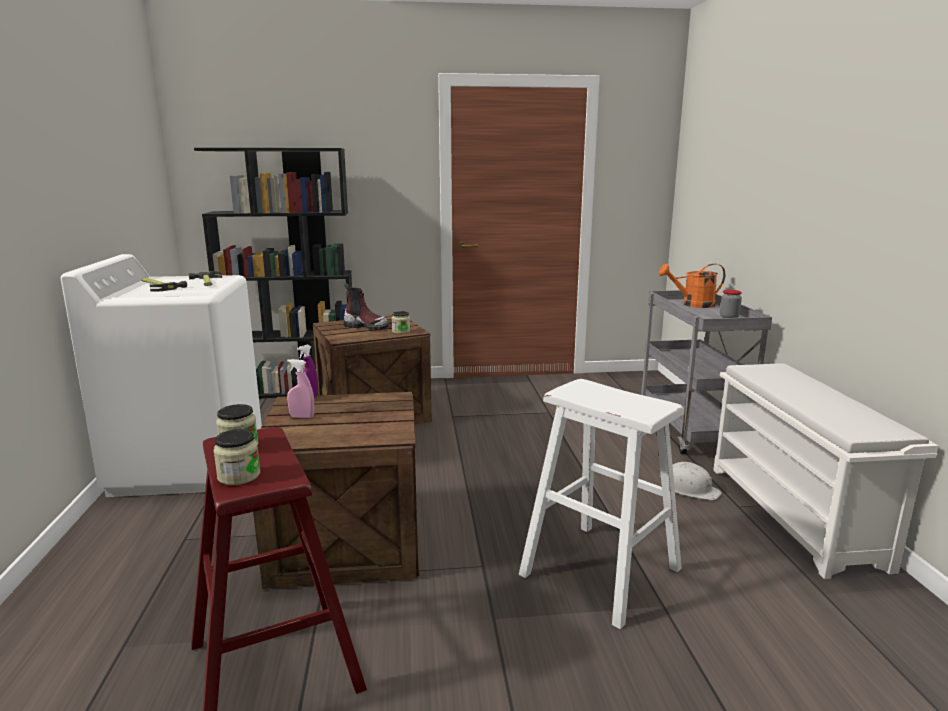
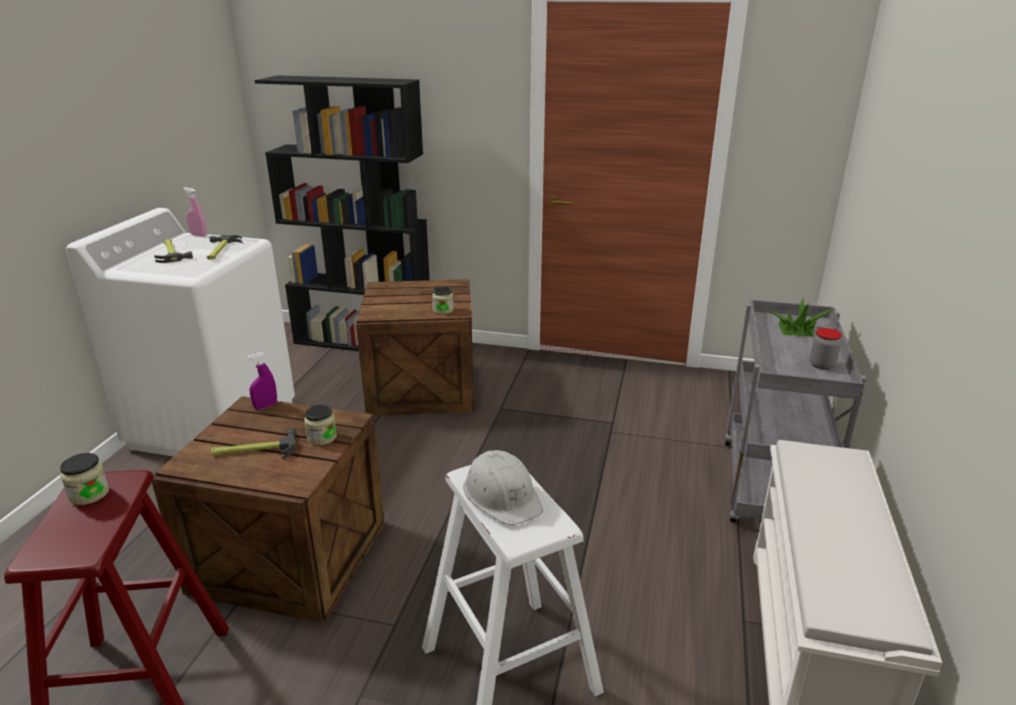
camera: 20 degrees right, 10 degrees up
jar [213,429,260,485] -> jar moved to [304,405,337,445]
pink spray bottle [287,359,314,418] -> pink spray bottle moved to [183,187,206,237]
boot [344,284,388,330] -> none
orange watering can [659,264,725,308] -> potted plant [769,298,836,337]
white hard hat [659,462,722,500] -> white hard hat moved to [464,450,543,525]
none -> hammer [211,428,296,459]

